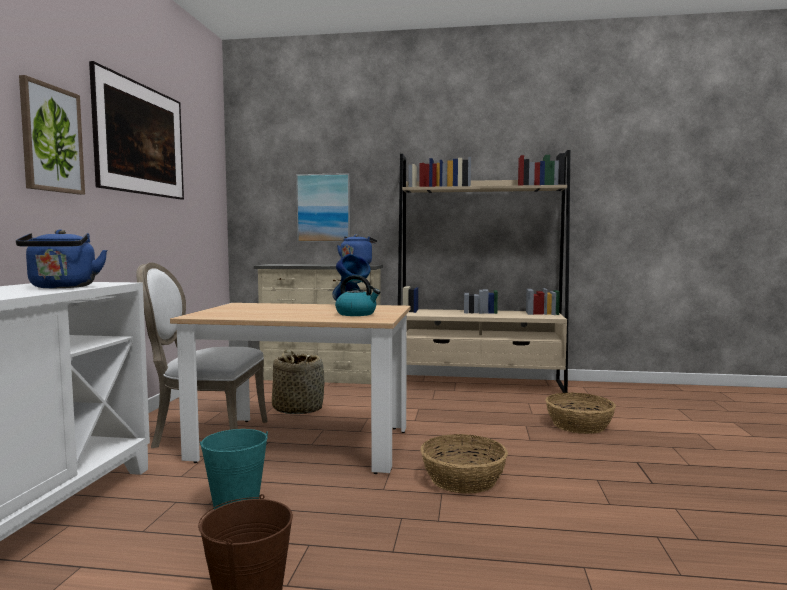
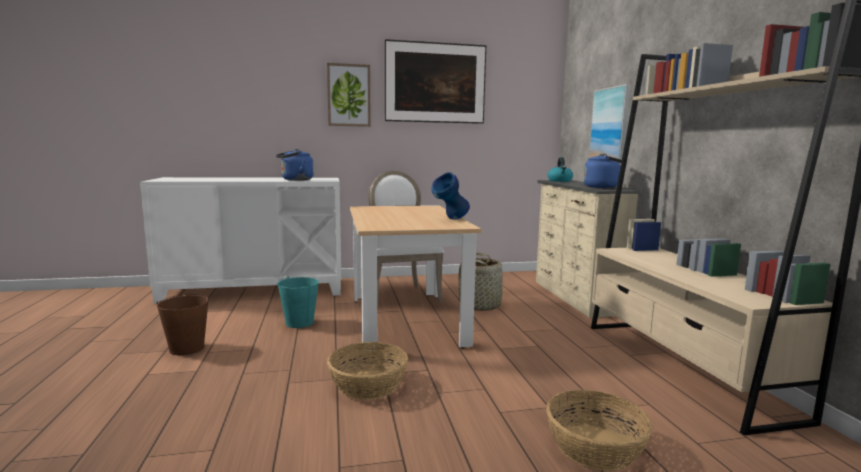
camera: 70 degrees right, 5 degrees up
kettle [335,275,380,316] -> kettle moved to [548,157,573,182]

